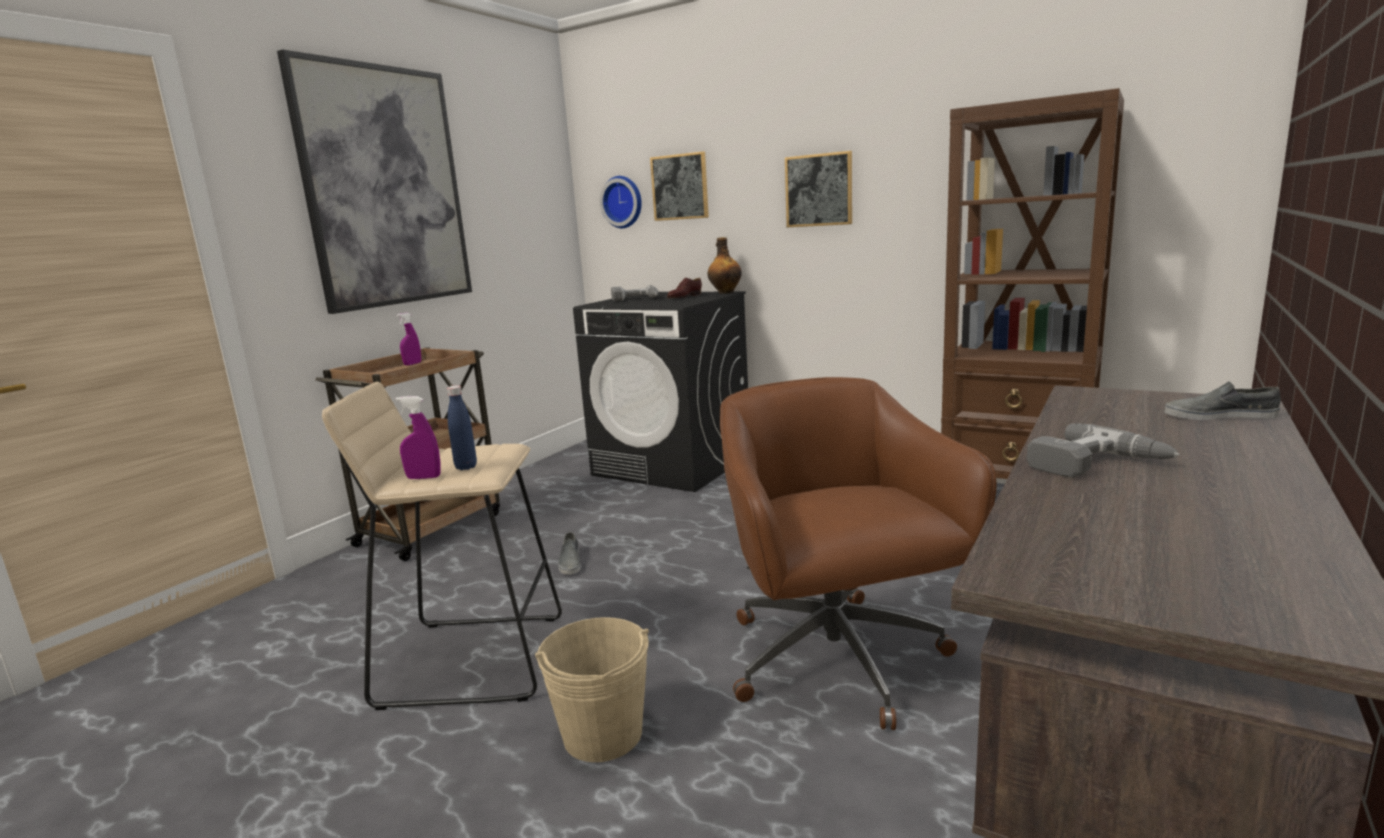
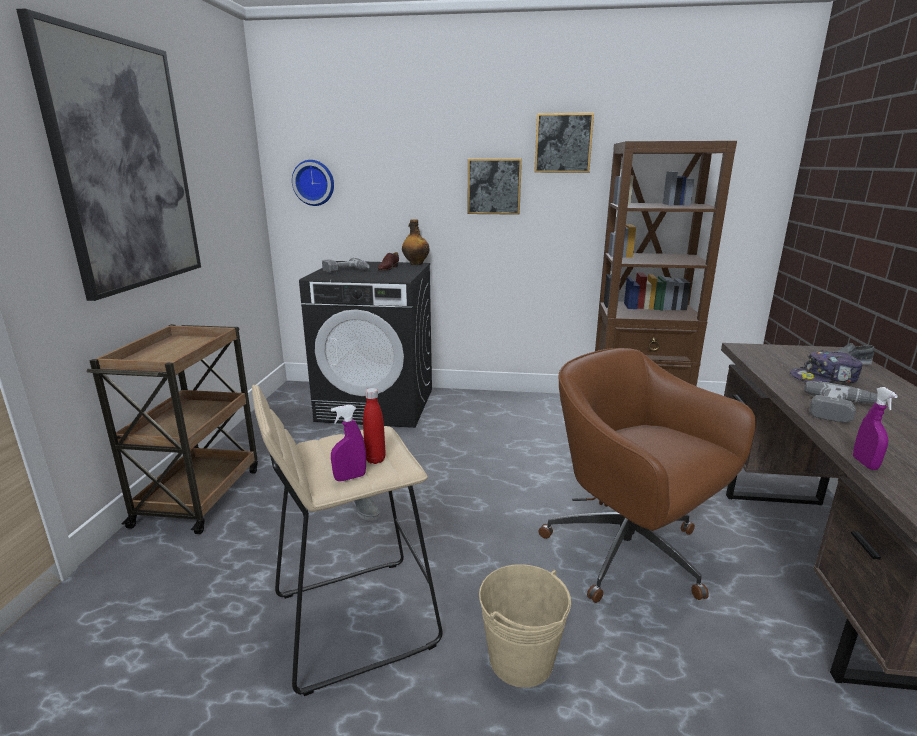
camera: 25 degrees left, 5 degrees up
purple spray bottle [397,313,421,365] -> purple spray bottle moved to [853,387,898,470]
blue bottle [447,385,477,470] -> red bottle [363,388,386,464]
picture [650,151,709,221] -> picture moved to [534,113,594,173]
none -> cap [790,350,862,383]

